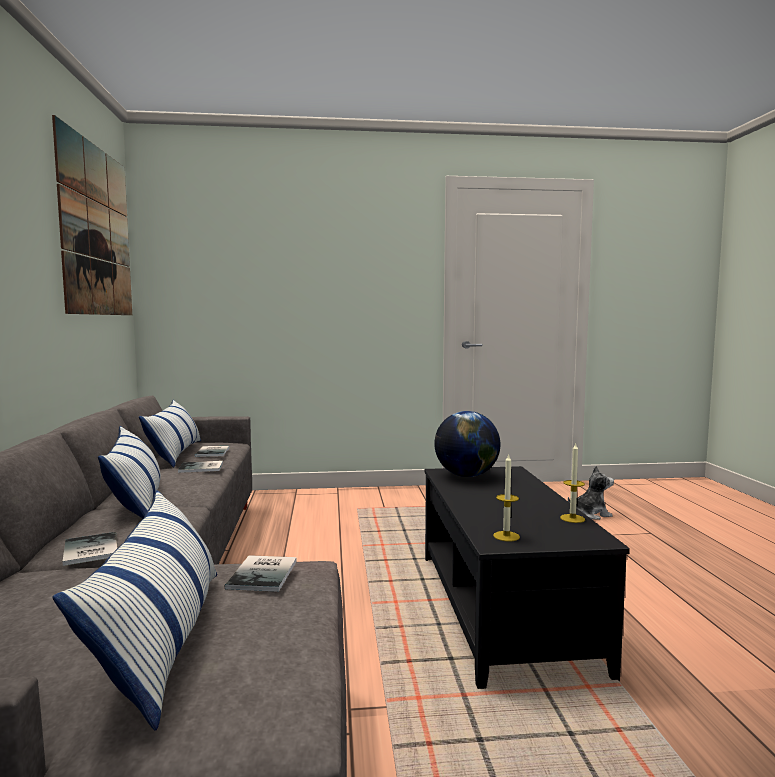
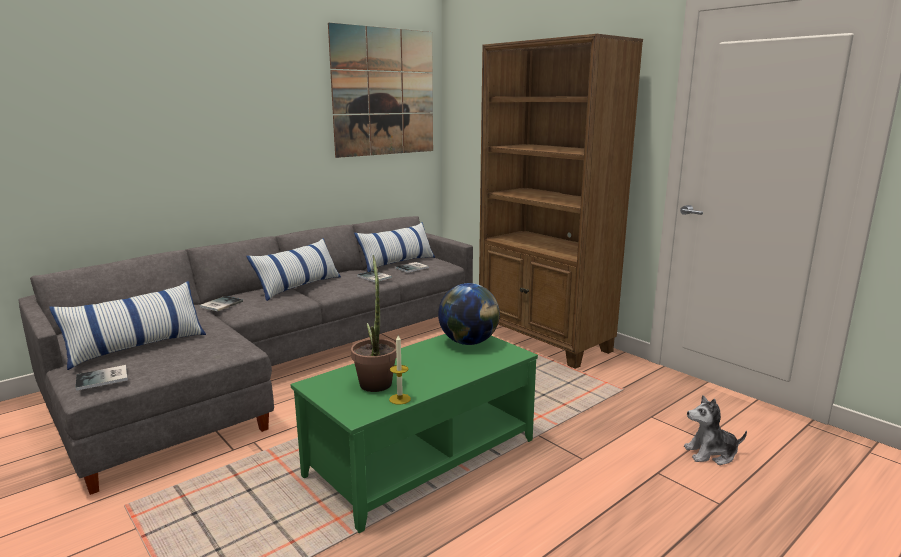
camera: 55 degrees right, 10 degrees up
book [225,555,297,592] -> book moved to [76,365,128,391]
black coffee table [425,466,630,689] -> green coffee table [291,334,538,533]
candle [493,453,520,541] -> none
plush toy [568,466,614,520] -> plush toy turned 135 degrees clockwise [684,395,747,465]
none -> potted plant [351,255,397,392]
none -> brown bookcase [479,34,643,369]

